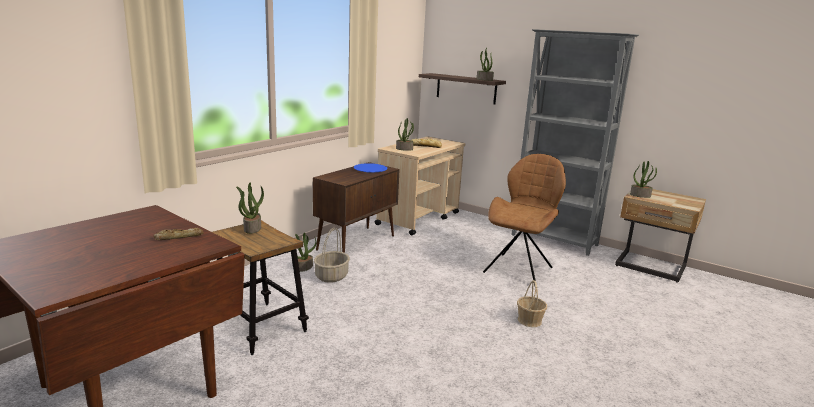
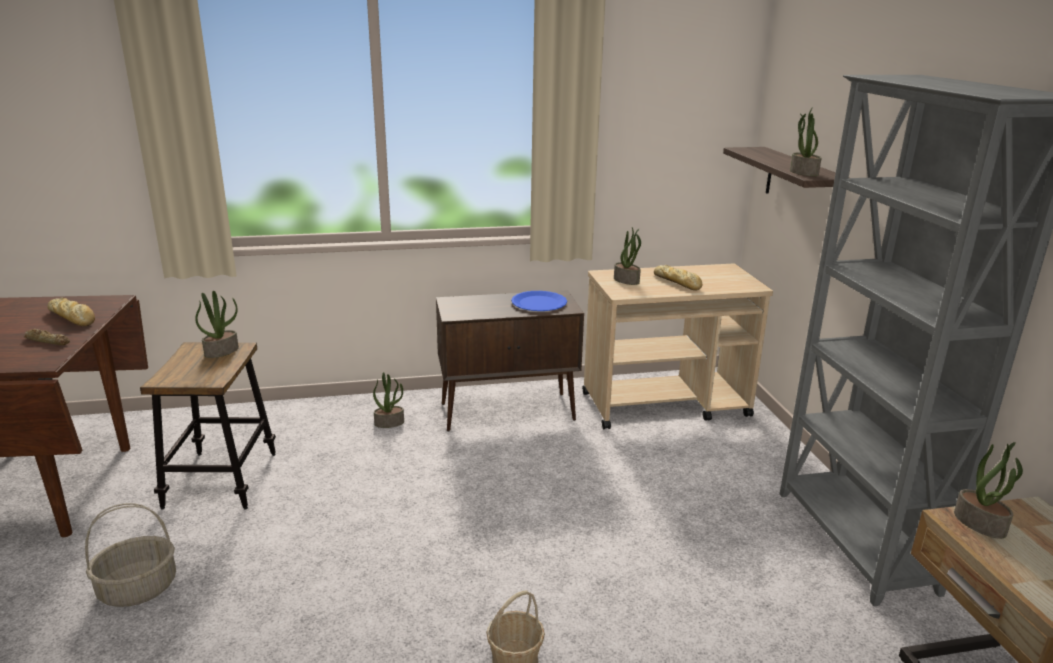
camera: 45 degrees right, 5 degrees up
basket [314,228,350,283] -> basket moved to [85,503,176,607]
brown chair [483,154,566,286] -> none
none -> bread [47,297,95,326]

